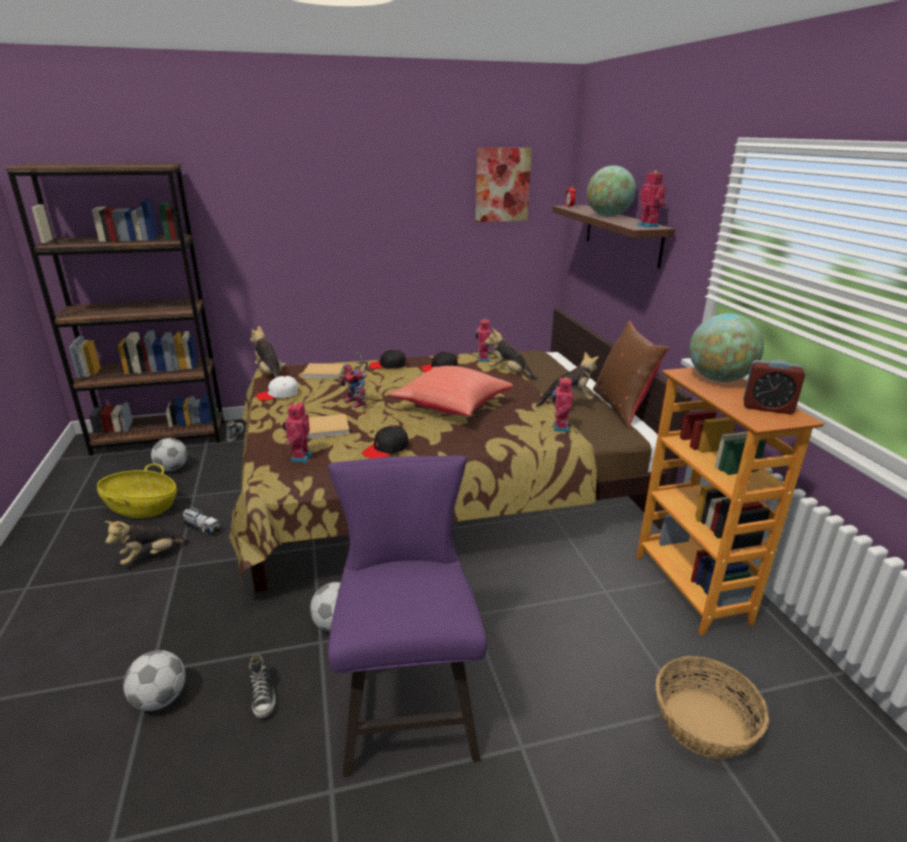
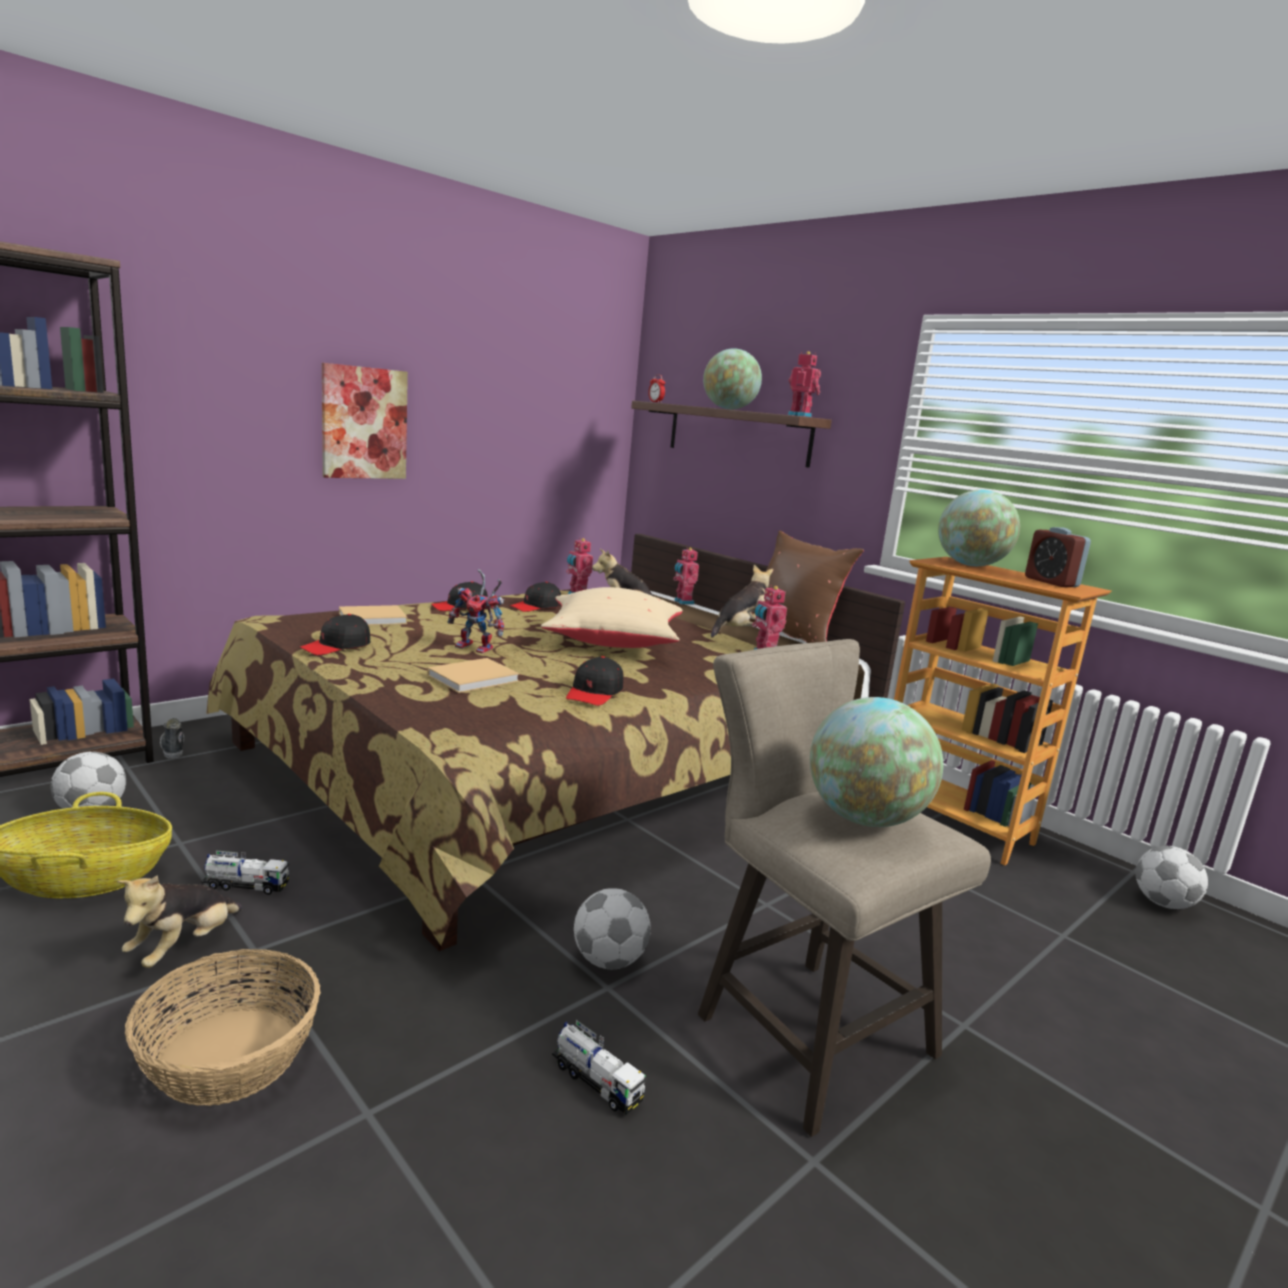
camera: 30 degrees left, 10 degrees down
football [123,650,186,711] -> football moved to [1136,846,1208,909]
shoe [249,653,276,718] -> toy truck [552,1020,647,1115]
plush toy [250,326,286,377] -> none
white cap [256,376,299,401] -> black cap [300,614,370,655]
toy robot [283,400,312,462] -> toy robot moved to [673,547,699,605]
purple stool [328,456,487,777] -> beige stool [698,639,991,1137]
red pillow [388,366,513,416] -> beige pillow [541,587,683,648]
picture [475,148,532,222] -> picture moved to [322,363,408,479]
basket [655,656,769,759] -> basket moved to [125,949,321,1106]
alarm clock [743,360,805,414] -> alarm clock turned 75 degrees clockwise [1025,527,1091,587]
none -> globe [810,697,943,827]

